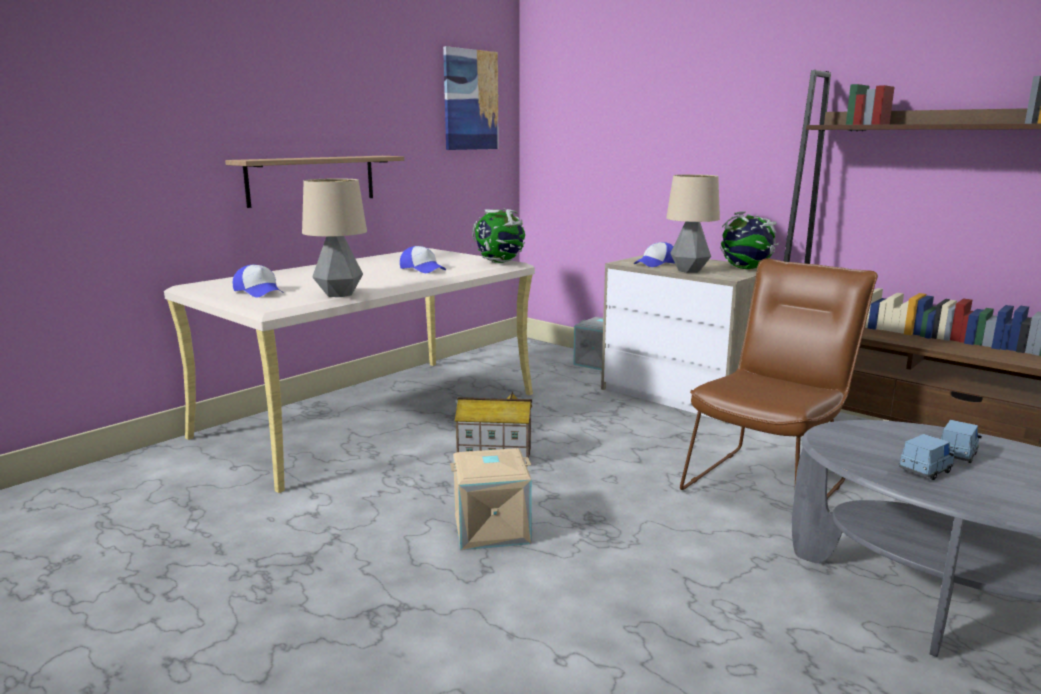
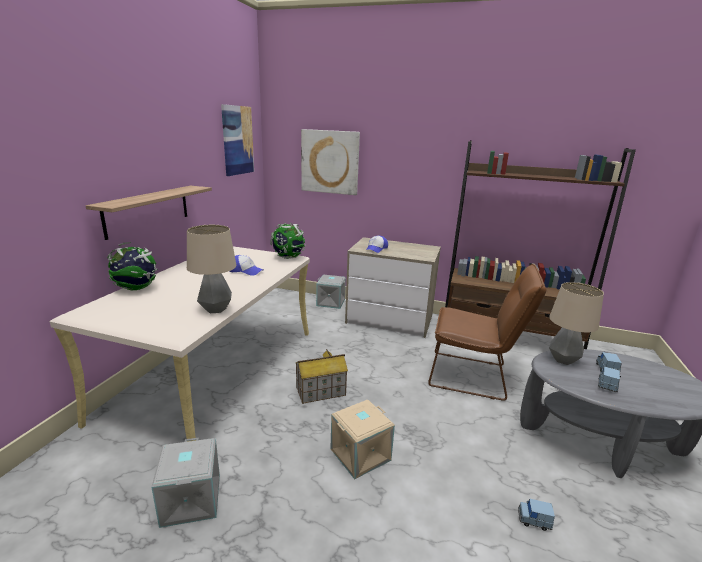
camera: 25 degrees left, 5 degrees up
cap [232,265,284,298] -> none
table lamp [666,174,720,273] -> table lamp moved to [549,282,604,365]
brown chair [680,258,878,499] -> brown chair turned 90 degrees clockwise [428,264,546,401]
globe [720,212,779,269] -> globe moved to [107,242,158,290]
none -> grey storage box [151,438,220,528]
none -> picture [301,129,360,195]
none -> blue toy car [518,498,555,531]

